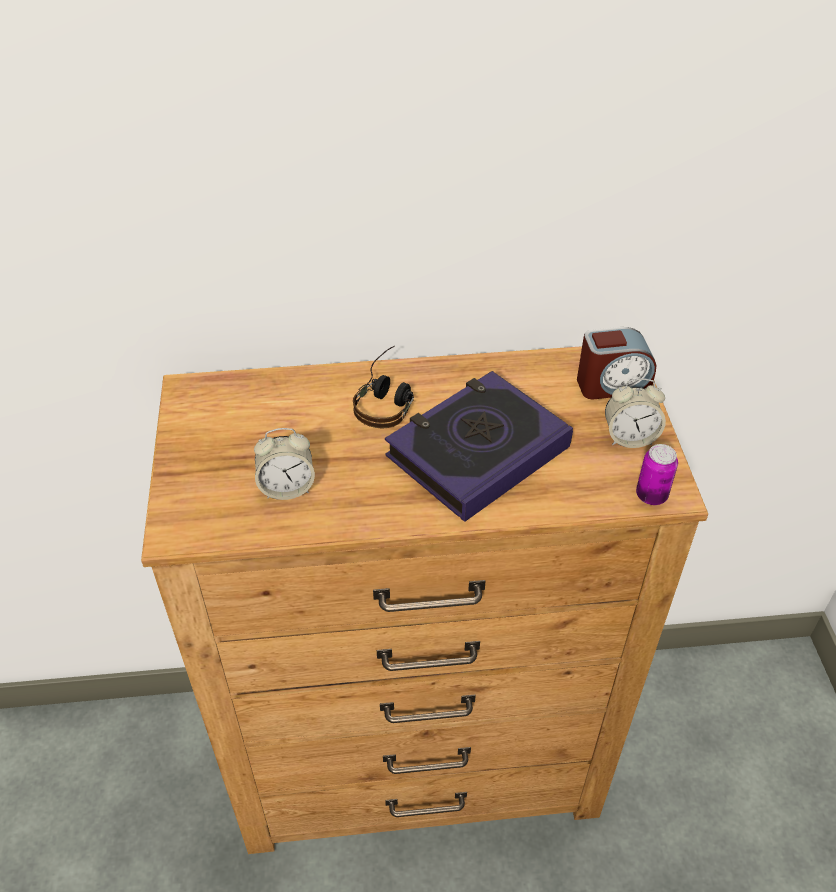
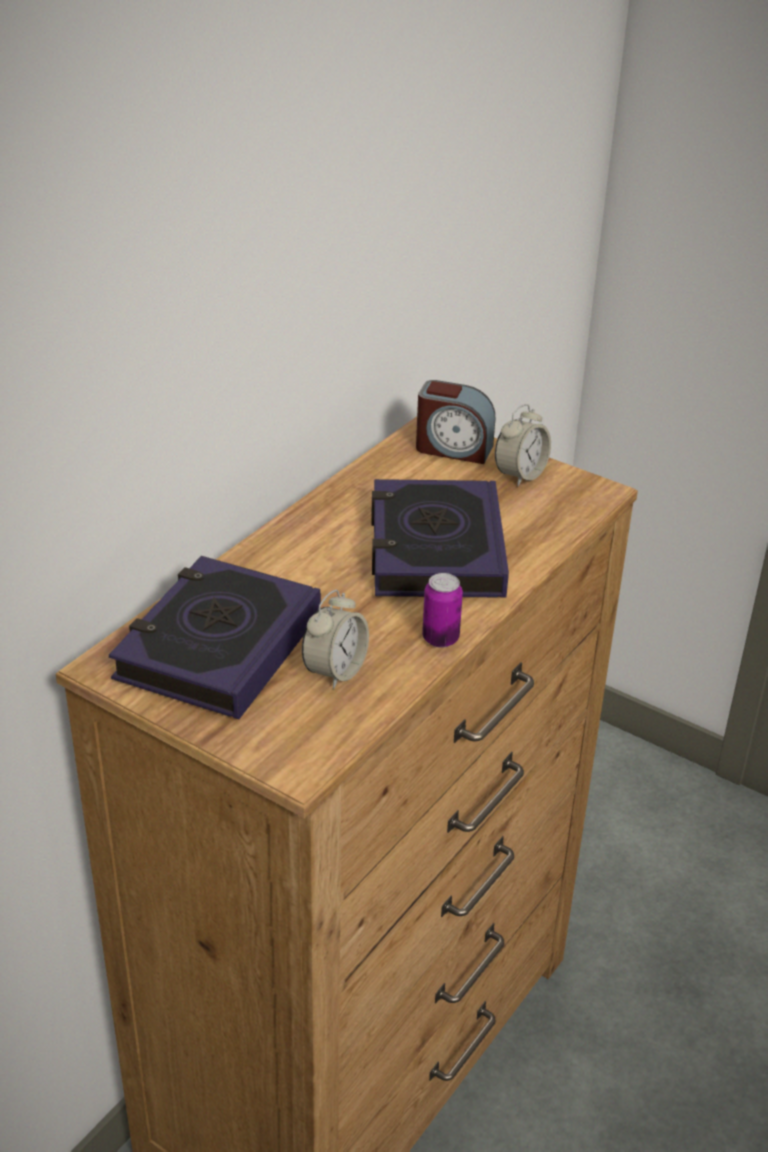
camera: 50 degrees left, 10 degrees down
headphones [353,346,414,429] -> none
alarm clock [577,327,656,399] -> alarm clock turned 75 degrees clockwise [416,380,496,464]
can [636,444,678,505] -> can moved to [422,573,463,648]
none -> book [109,556,321,719]

